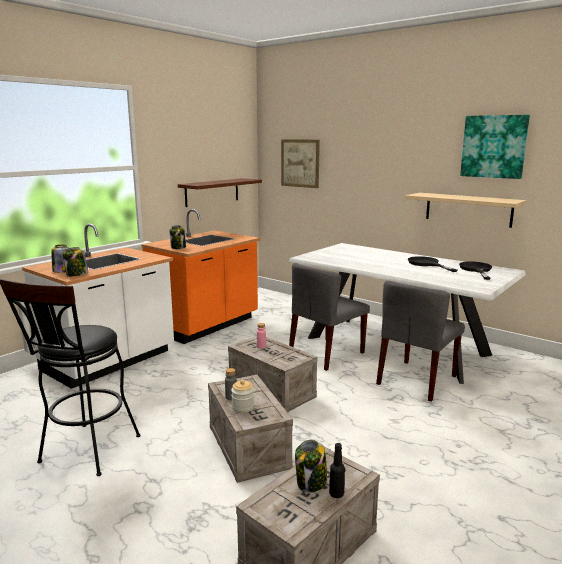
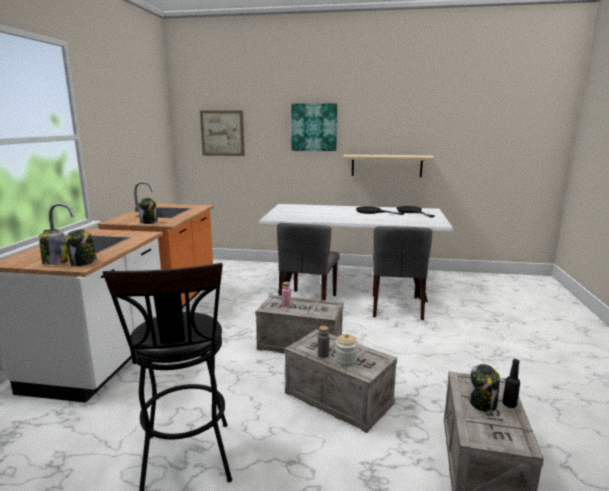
camera: 30 degrees left, 0 degrees up
brown shelf [178,178,262,207] -> none
picture [460,114,530,179] -> picture moved to [291,103,337,151]

